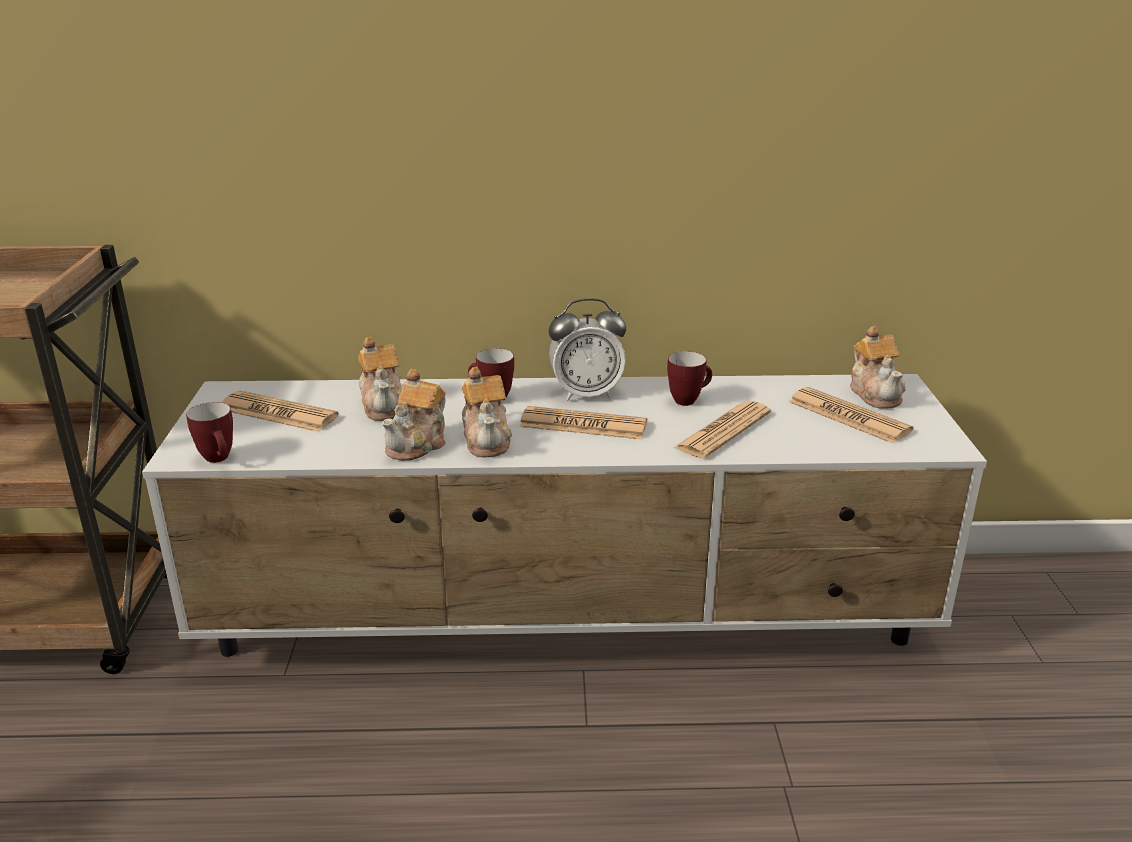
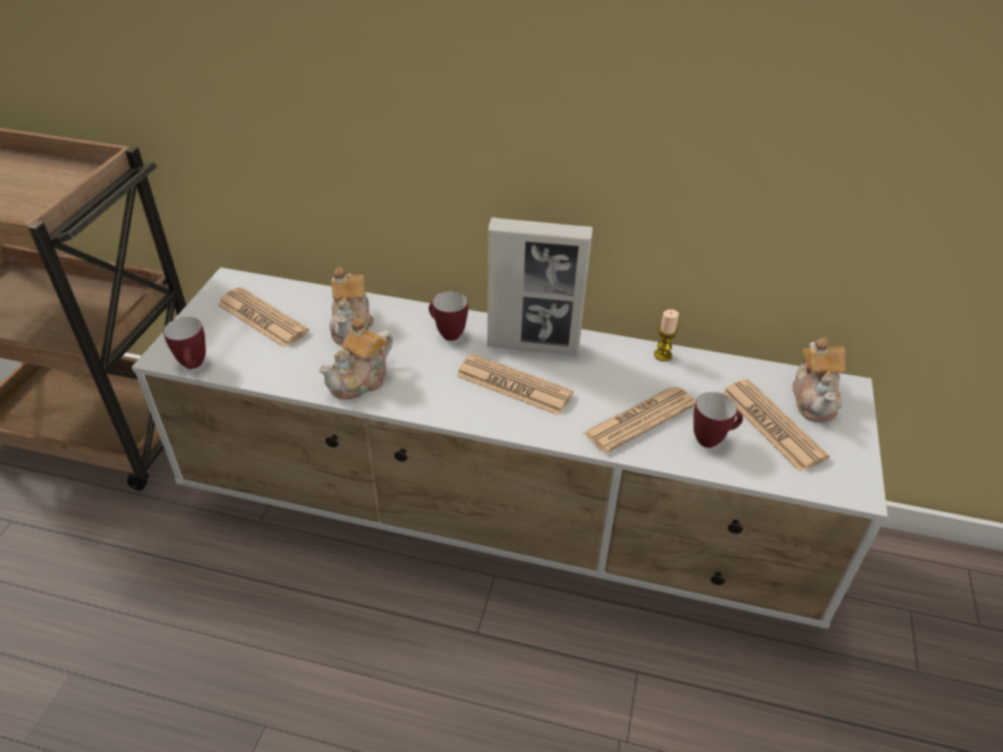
camera: 15 degrees right, 15 degrees up
teapot [462,367,512,457] -> none
alarm clock [549,298,626,401] -> picture frame [487,217,593,356]
mug [667,351,712,406] -> mug moved to [693,392,743,448]
none -> candle [654,309,679,361]

